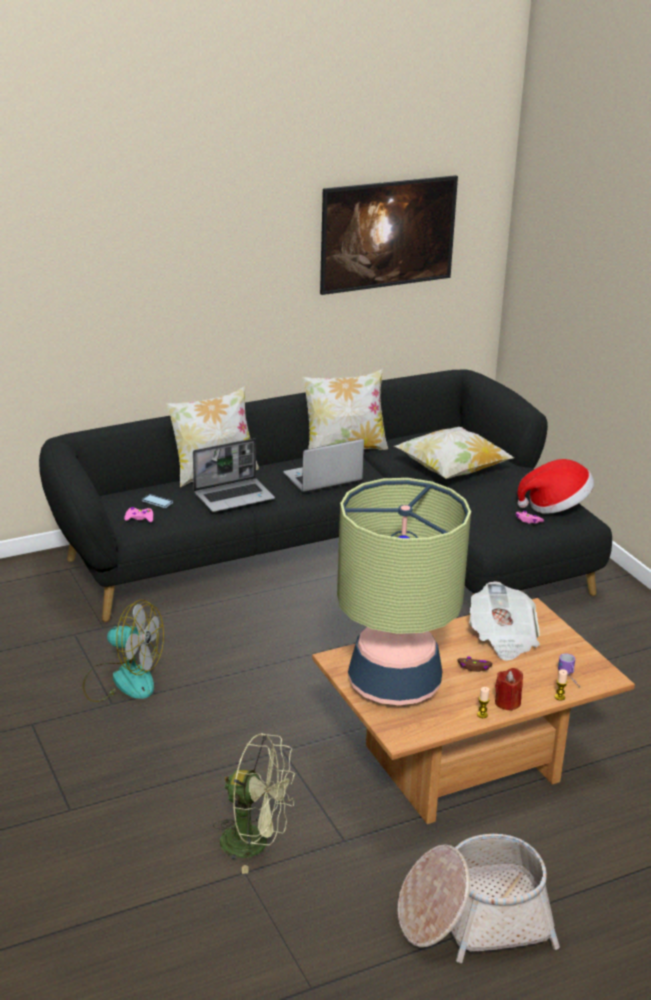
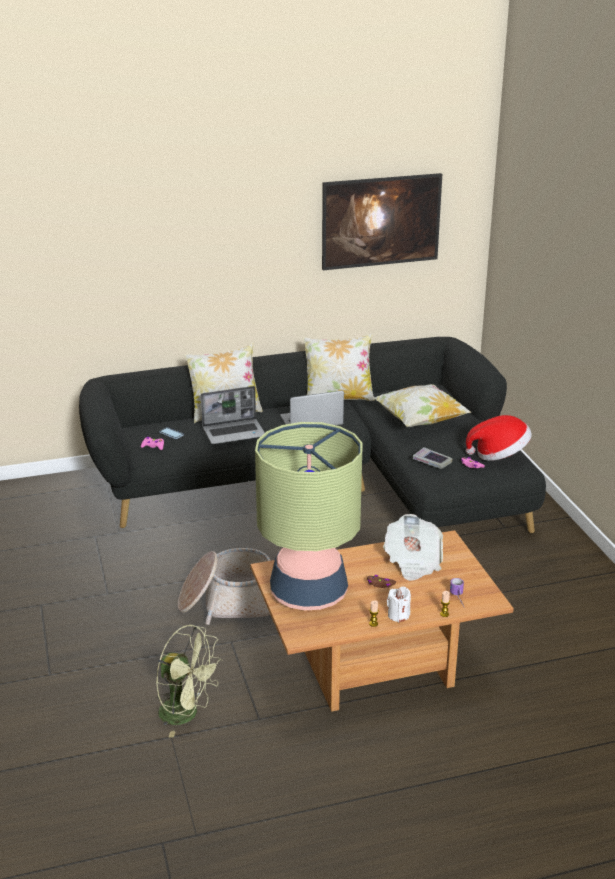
camera: 10 degrees right, 0 degrees up
fan [83,600,164,702] -> none
basket [398,834,560,963] -> basket moved to [178,548,274,625]
red candle [495,668,523,711] -> white candle [387,586,411,622]
none -> book [413,447,453,469]

